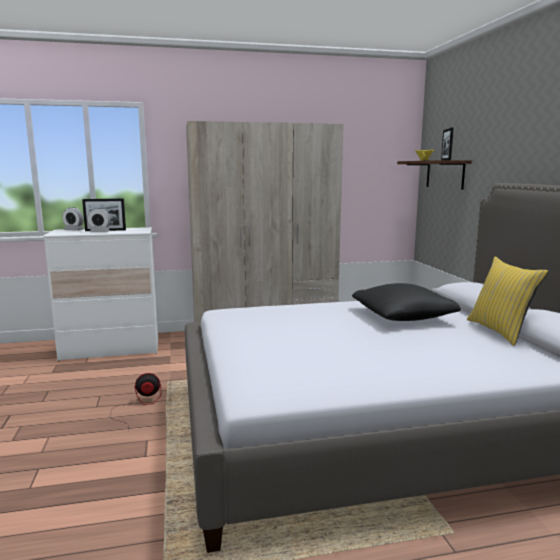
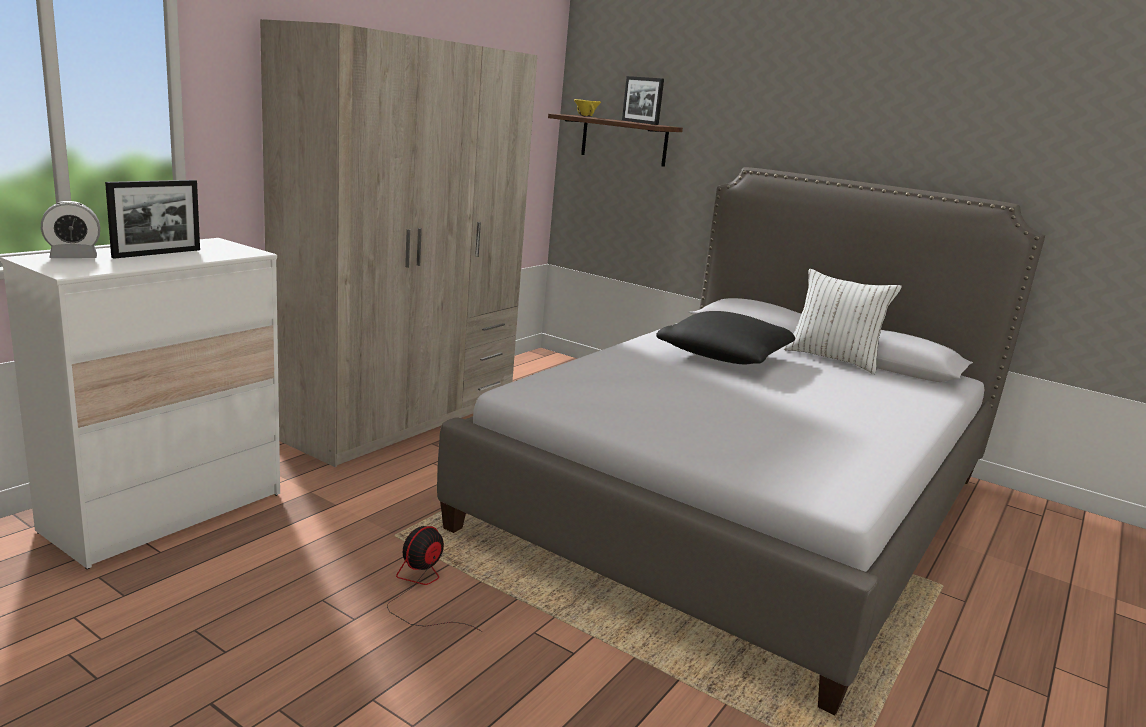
camera: 45 degrees left, 5 degrees up
alarm clock [87,208,111,232] -> none
yellow pillow [467,257,548,346] -> white pillow [784,269,902,374]

